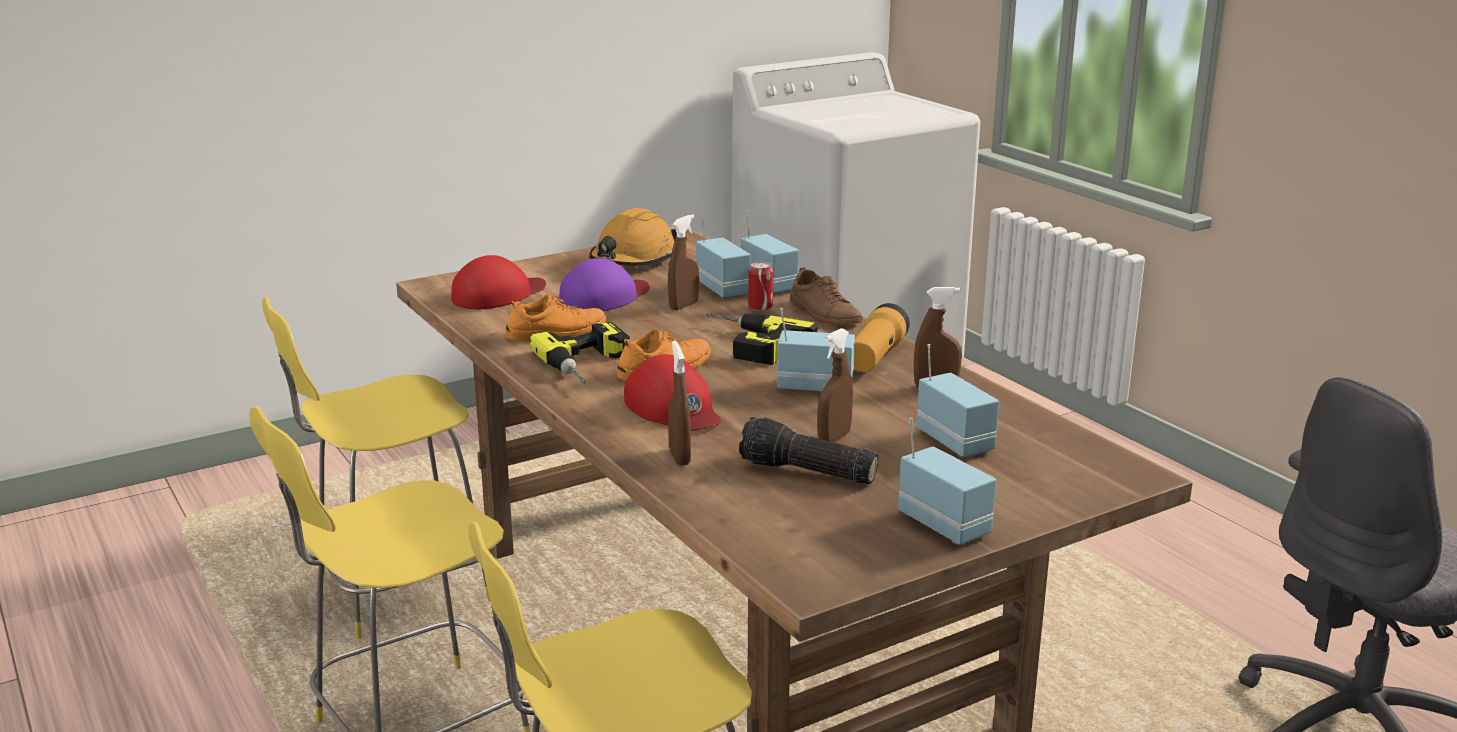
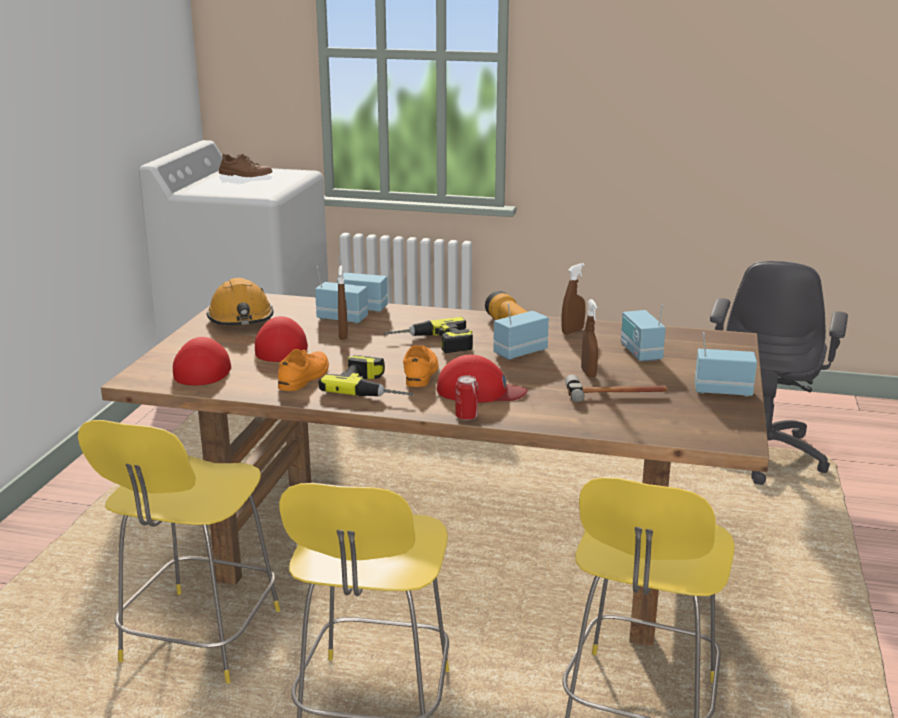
camera: 45 degrees left, 0 degrees up
purple cap [559,258,650,311] -> red cap [255,316,308,362]
brown spray bottle [668,341,691,466] -> none
flashlight [739,417,878,484] -> hammer [565,375,668,402]
can [748,262,773,311] -> can moved to [455,375,478,420]
brown shoe [790,267,863,325] -> brown shoe moved to [219,154,272,177]
radio [916,344,999,458] -> radio turned 120 degrees counterclockwise [621,304,666,362]

